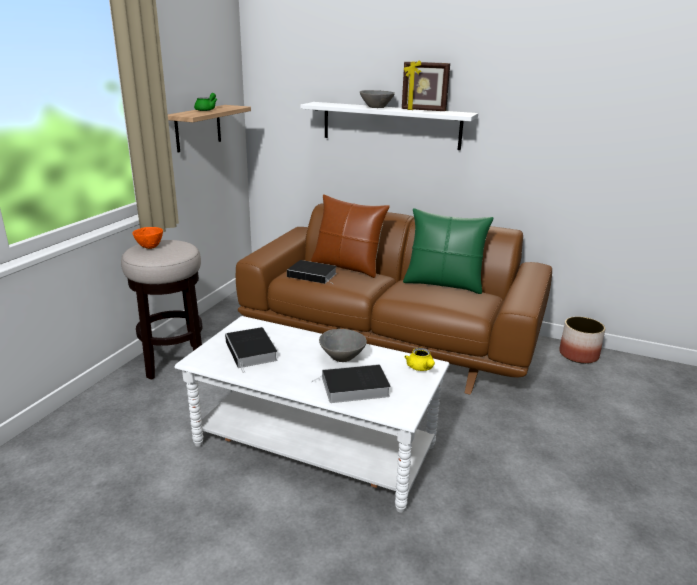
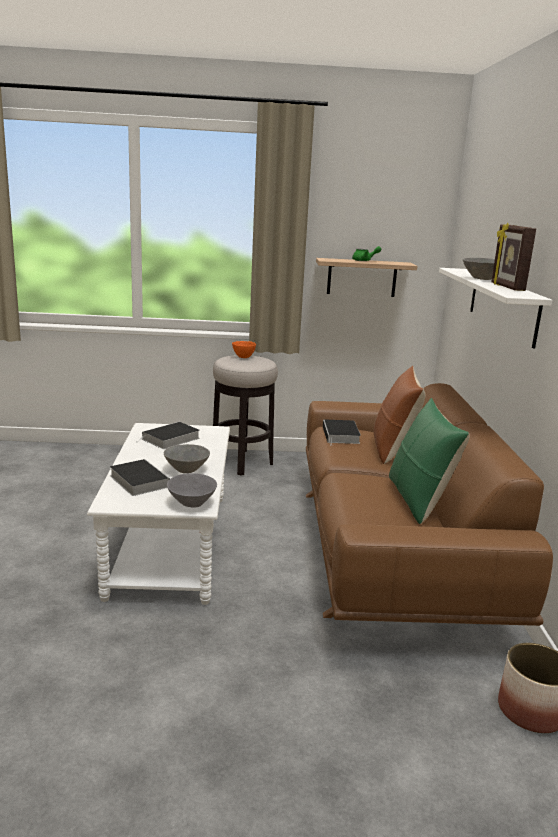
camera: 65 degrees right, 5 degrees down
yellow teapot [404,348,435,371] -> grey bowl [167,473,217,508]

